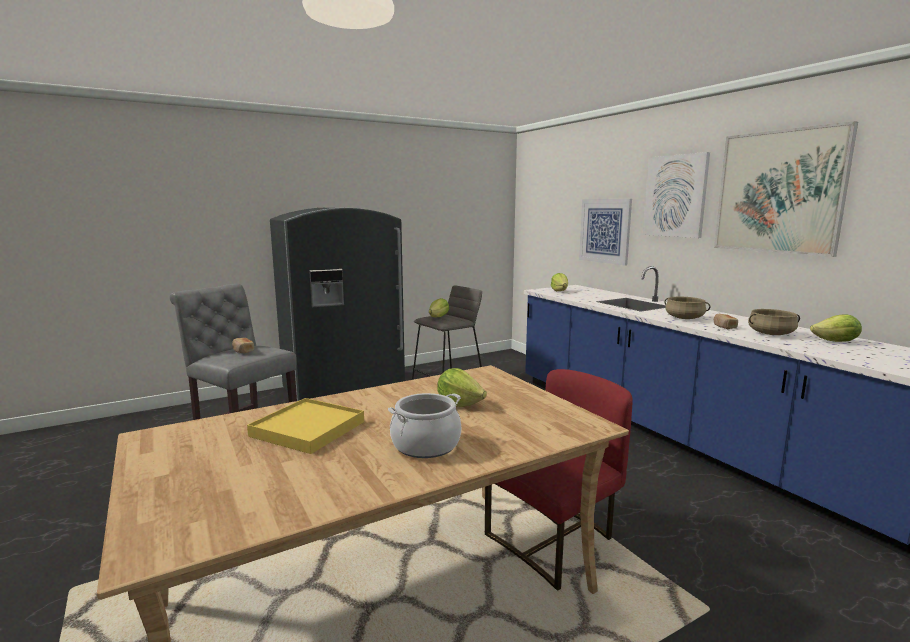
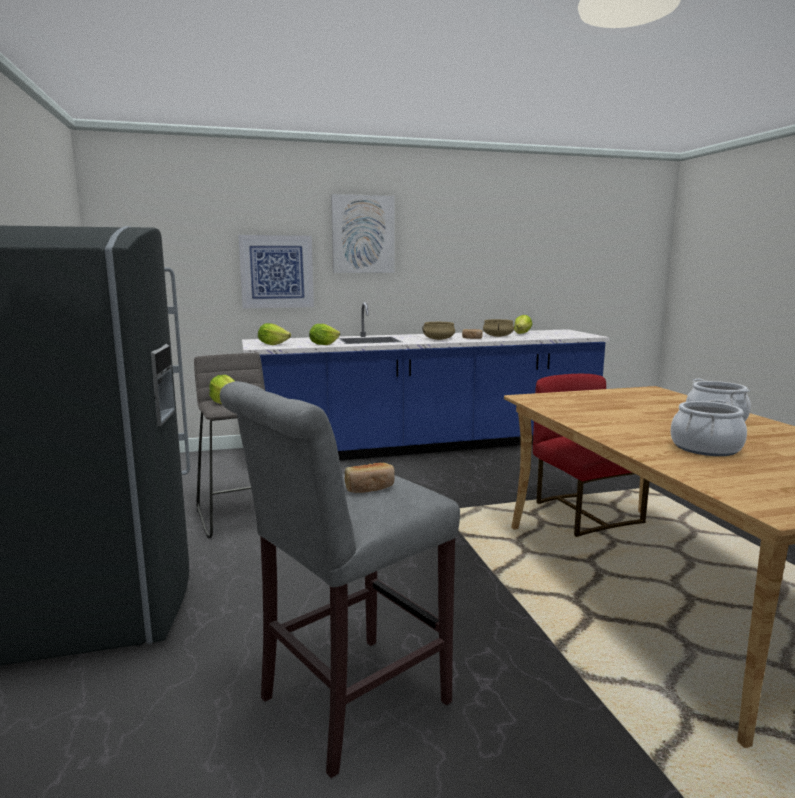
camera: 75 degrees left, 0 degrees up
yellow tray [247,398,364,454] -> cooking pot [671,399,747,456]
lettuce [437,368,487,407] -> lettuce moved to [309,324,340,345]
picture [714,121,858,257] -> none

